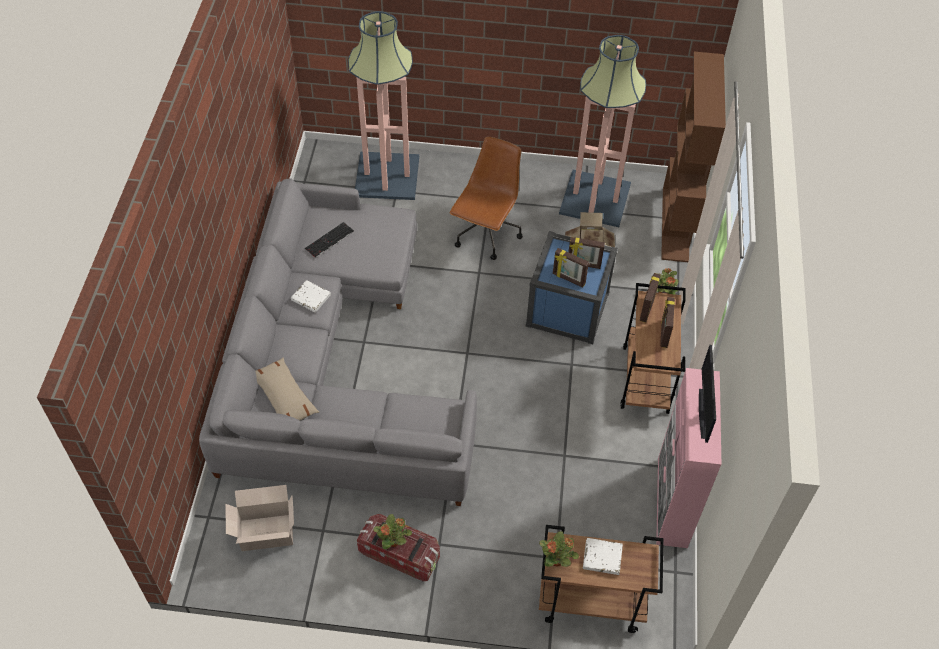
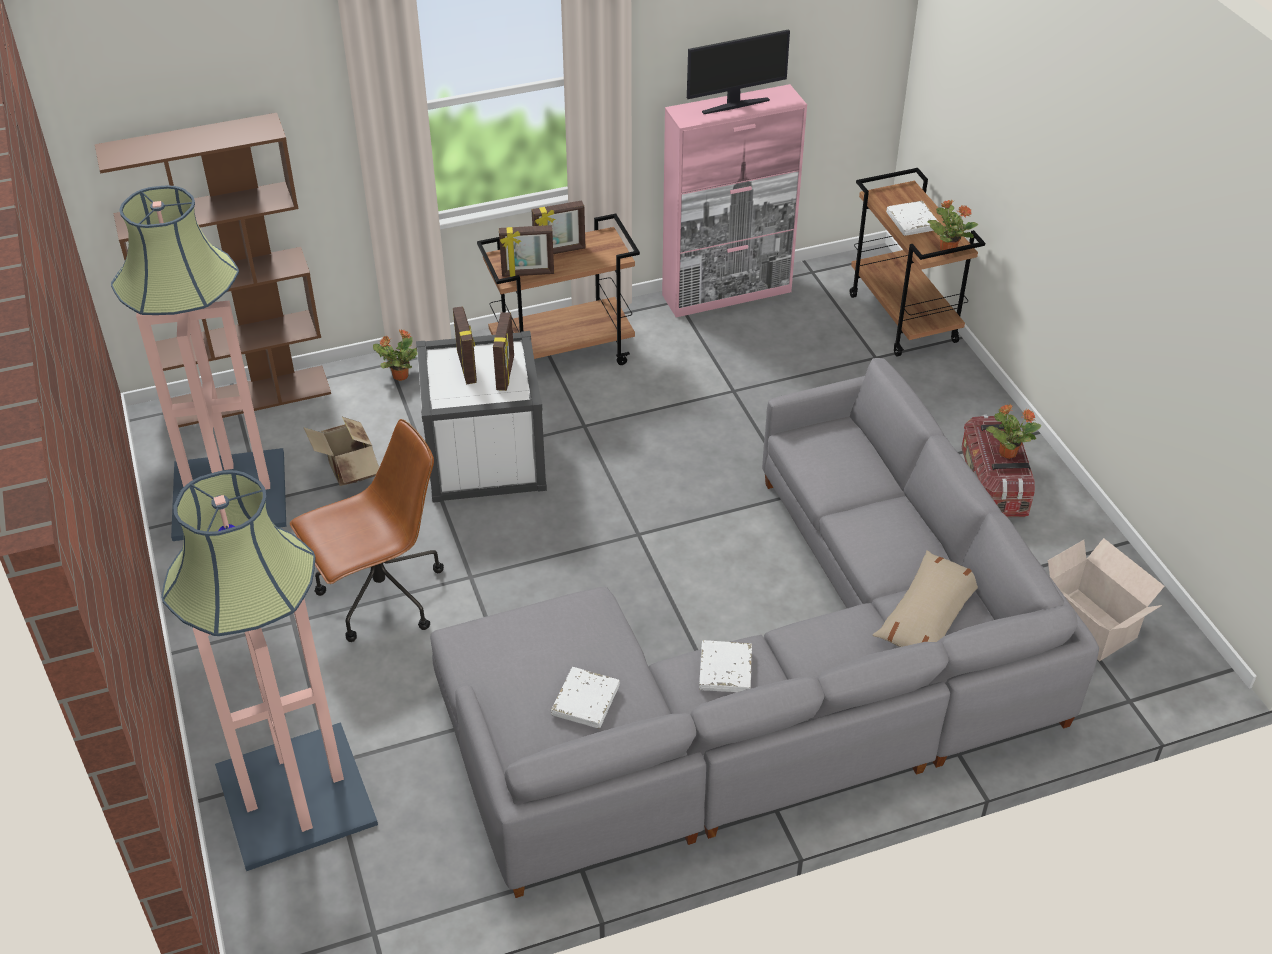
camera: 115 degrees left, 10 degrees down
keyboard [305,222,354,258] -> white book [551,667,620,728]
brown office chair [450,137,523,260] -> brown office chair turned 150 degrees clockwise [290,419,444,642]
blue storage box [526,231,618,344] -> white storage box [416,331,547,503]

